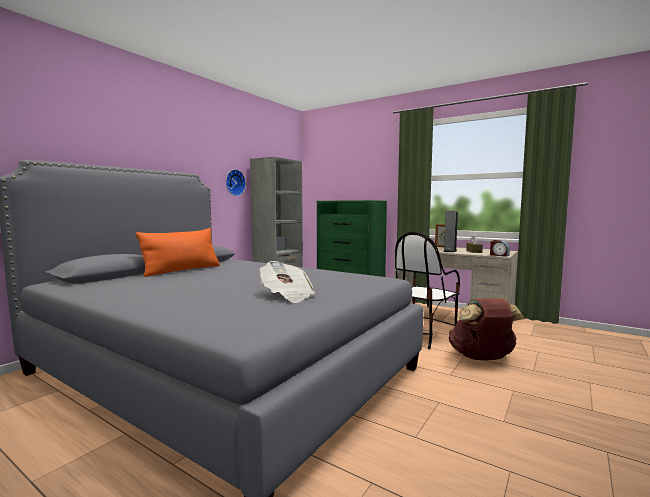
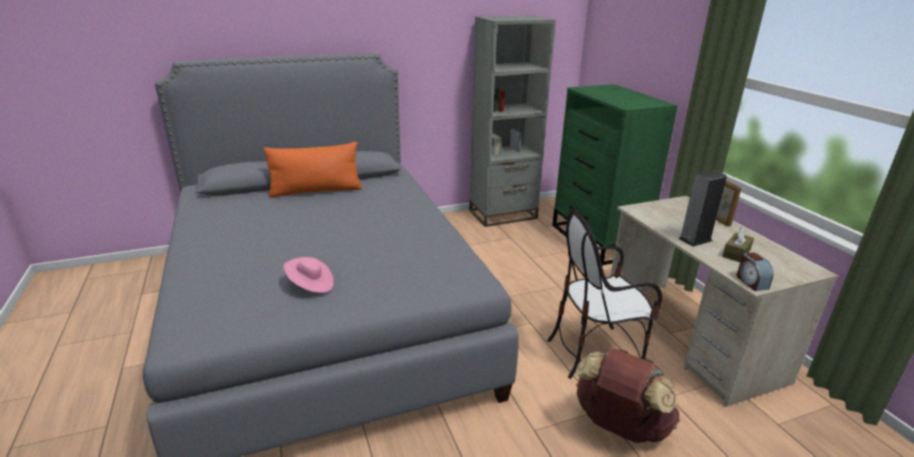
camera: 35 degrees right, 20 degrees up
wall clock [226,169,246,196] -> none
newspaper [259,261,315,303] -> pink hat [283,257,334,293]

